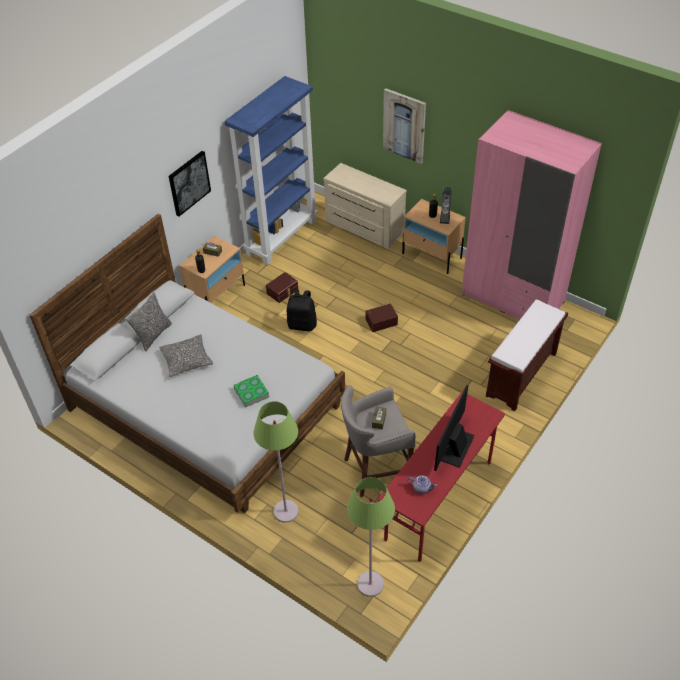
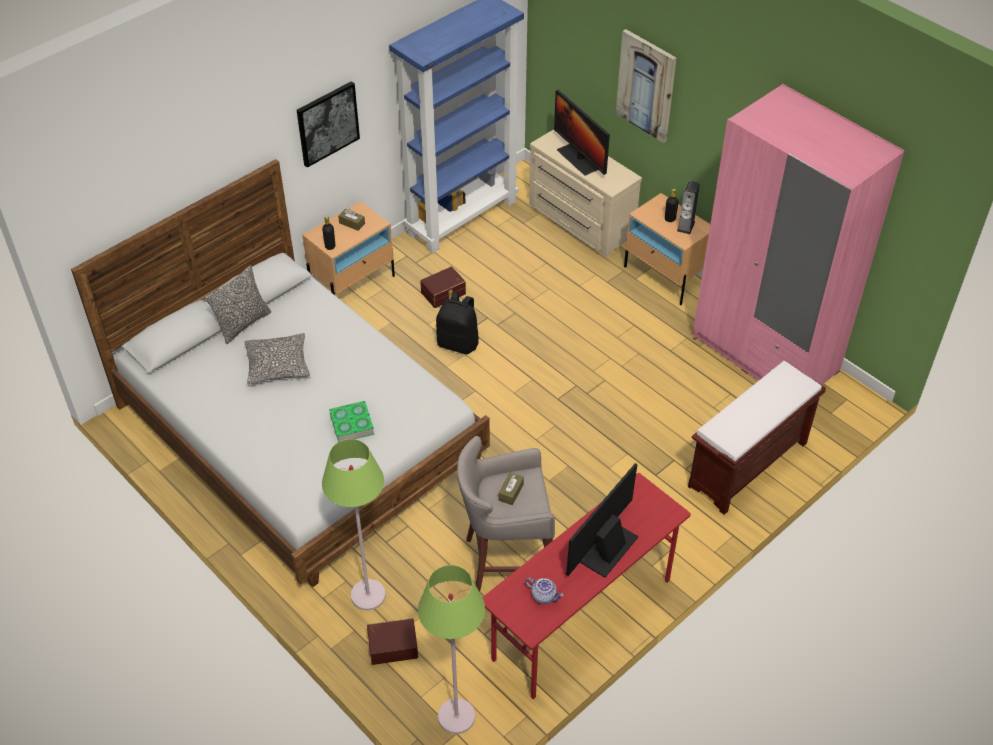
camera: 10 degrees right, 0 degrees up
brown storage box [365,303,398,332] -> brown storage box moved to [367,618,418,665]
none -> monitor [554,90,610,176]

